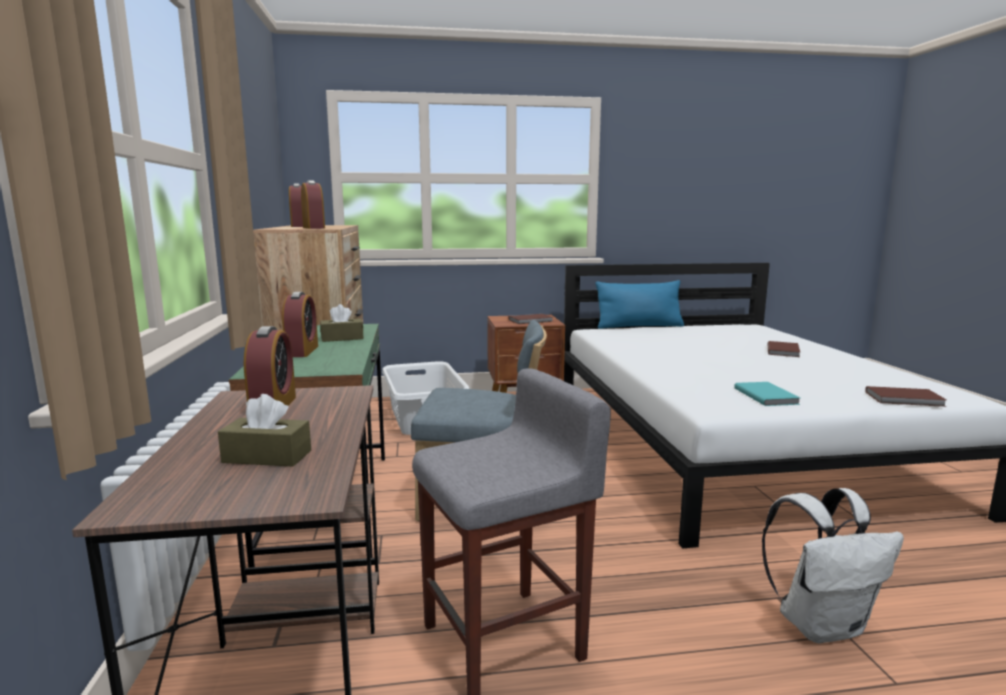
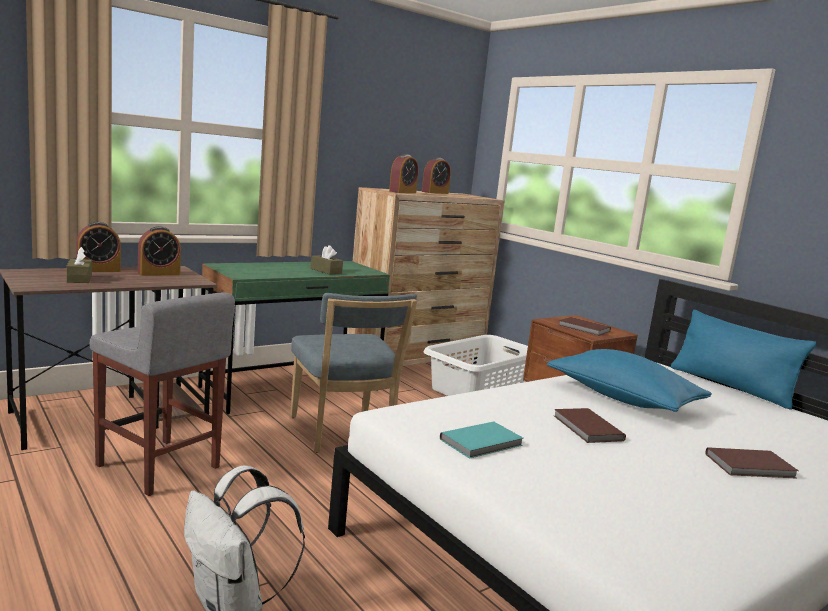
camera: 60 degrees right, 0 degrees up
alarm clock [282,292,318,357] -> alarm clock moved to [76,222,121,272]
brown book [865,386,946,407] -> brown book moved to [554,408,626,443]
none -> blue pillow [547,349,712,412]

